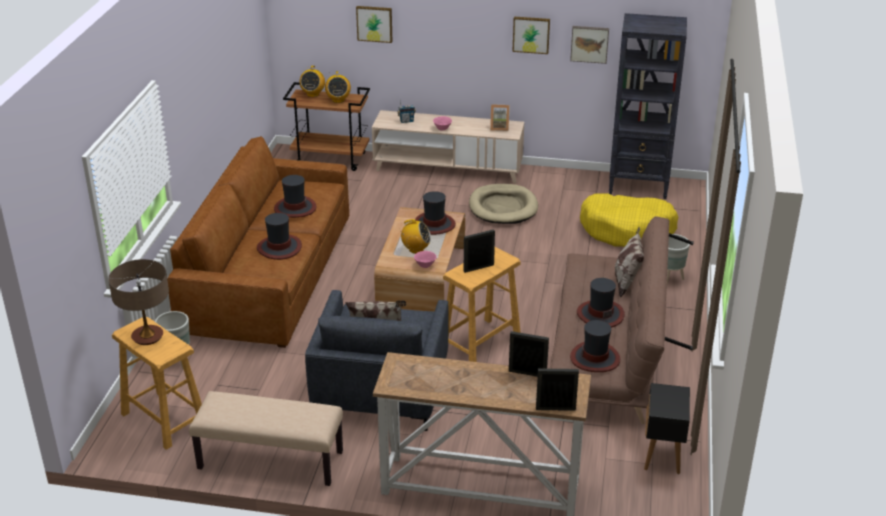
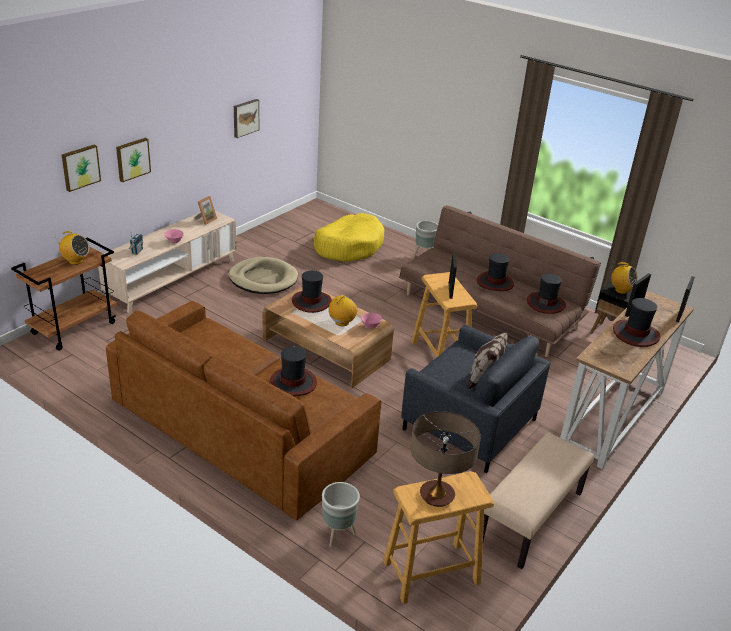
camera: 65 degrees left, 0 degrees up
hat [274,175,317,218] -> hat moved to [613,298,661,347]
radio [300,66,325,97] -> radio moved to [611,262,638,294]
picture [512,17,550,54] -> picture moved to [116,138,151,182]
black bookcase [609,13,687,199] -> none
pillow [615,227,644,298] -> none

